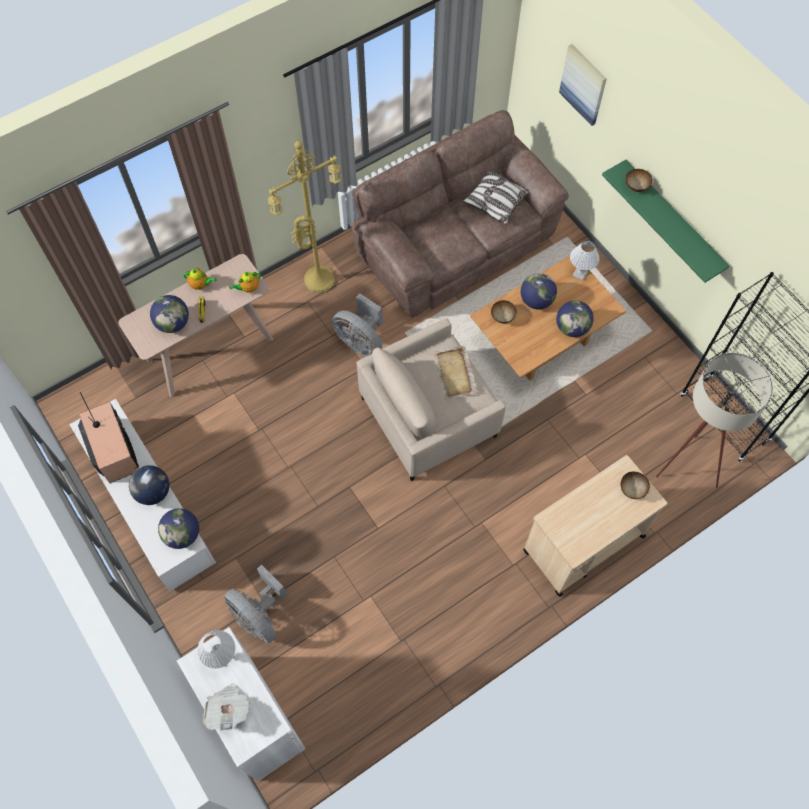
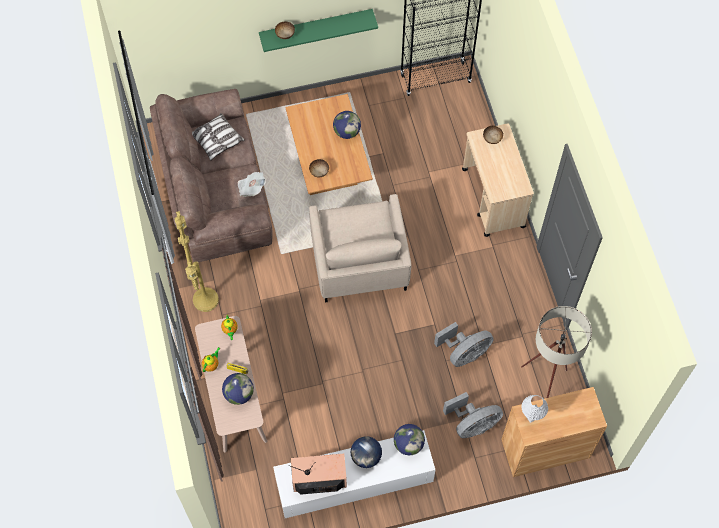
camera: 70 degrees left, 0 degrees up
white cabinet [177,627,305,782] -> brown cabinet [501,387,607,477]
newspaper [203,684,250,733] -> newspaper moved to [238,172,266,197]
grey fan [332,293,383,357] -> grey fan moved to [434,322,494,367]
beige tray [432,346,478,400] -> none
globe [521,273,557,310] -> none
picture [559,44,607,126] -> none
white table lamp [570,241,599,280] -> none
beige floor lamp [656,353,774,488] -> beige floor lamp moved to [521,306,592,398]

